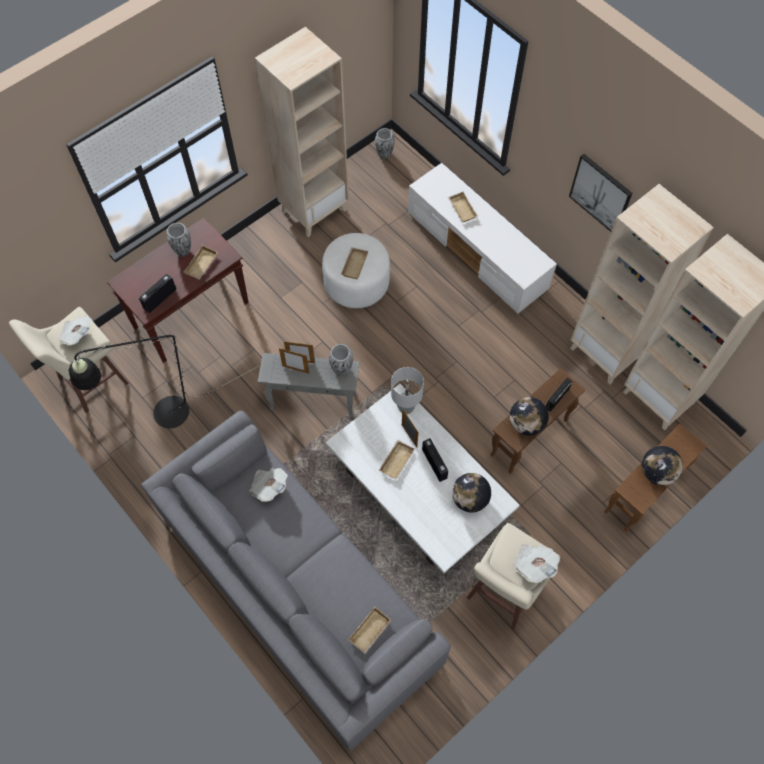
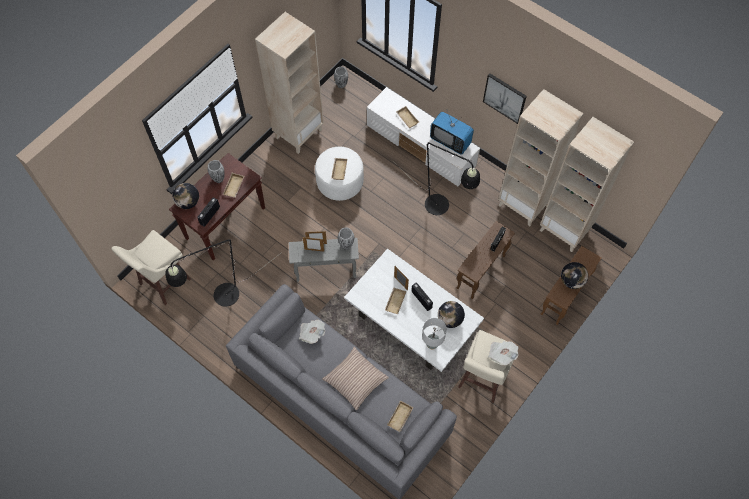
camera: 10 degrees left, 0 degrees up
newspaper [58,315,92,345] -> none
grey table lamp [391,367,424,414] -> grey table lamp moved to [422,318,447,349]
globe [510,397,549,436] -> globe moved to [172,183,199,209]
none -> pillow [322,347,389,411]
none -> black floor lamp [393,142,480,215]
none -> television [430,111,474,154]

